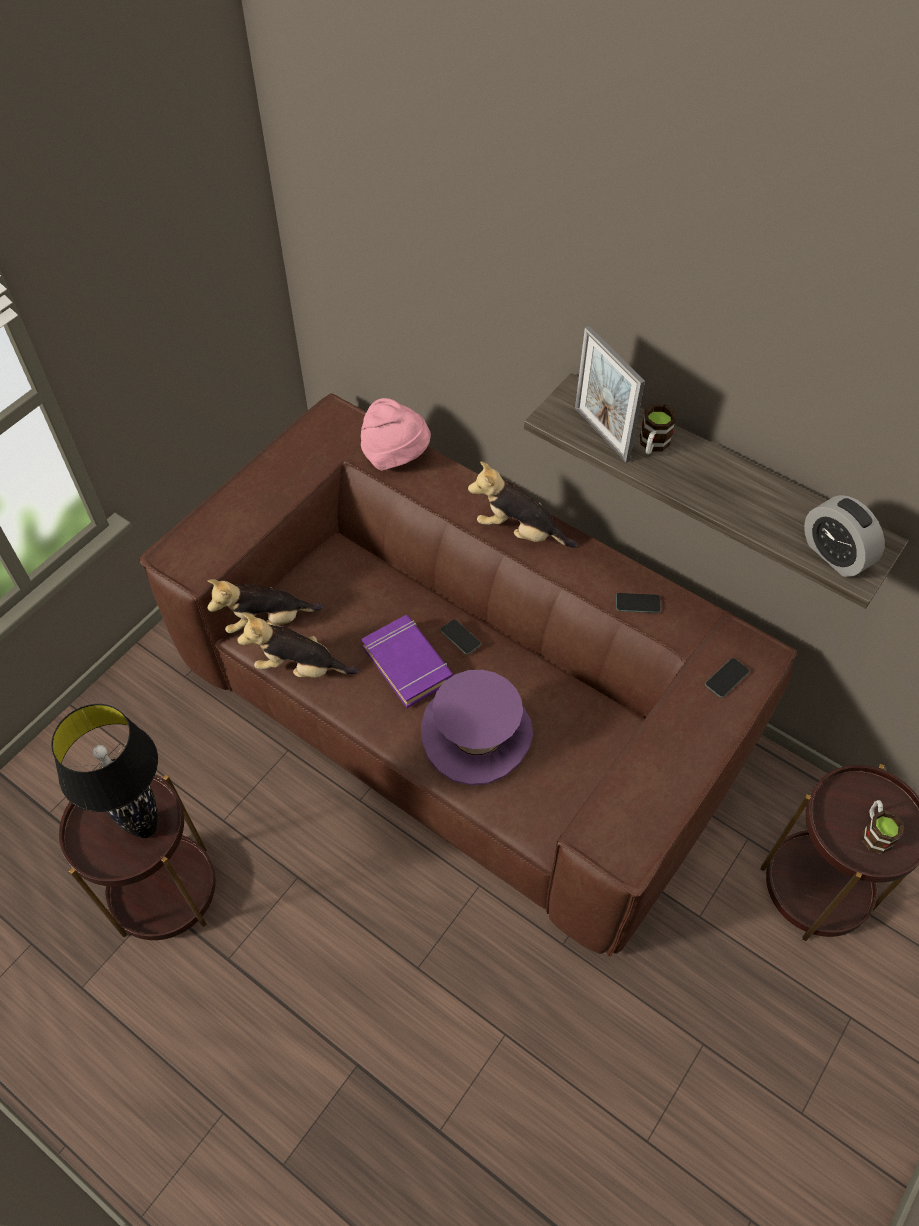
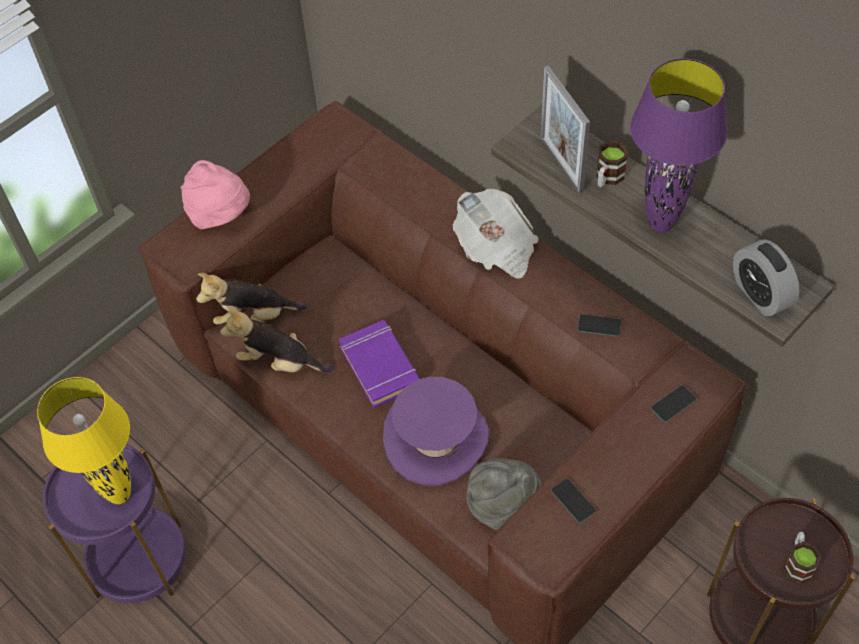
camera: 10 degrees right, 0 degrees up
black table lamp [51,704,158,838] -> yellow table lamp [37,377,131,504]
brown side table [59,774,216,940] -> purple side table [43,444,186,603]
pink hat [361,398,431,471] -> pink hat moved to [181,160,250,229]
phone [440,619,481,655] -> phone moved to [551,479,596,523]
plush toy [468,461,577,548] -> newspaper [453,189,539,279]
none -> grey hat [466,458,542,531]
none -> purple table lamp [630,58,728,233]

